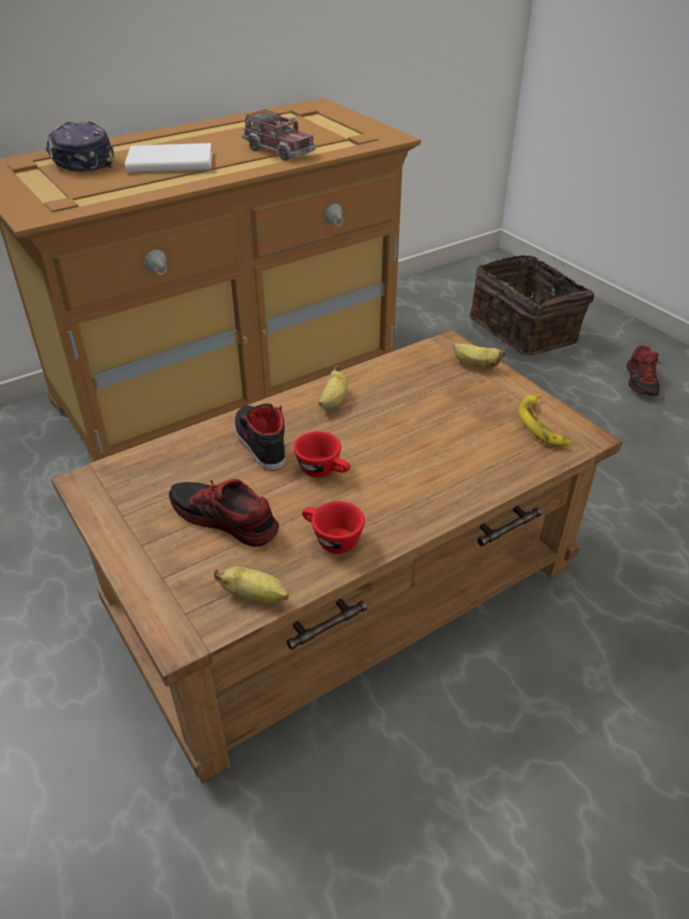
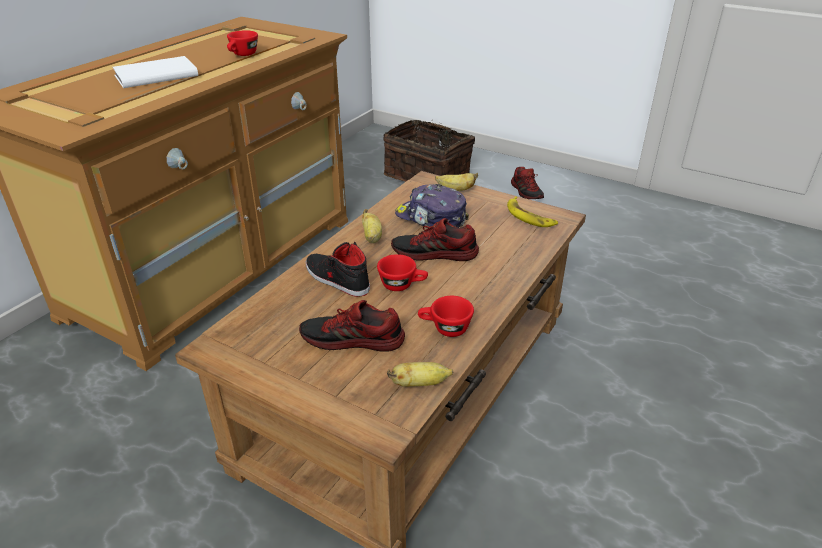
camera: 25 degrees left, 5 degrees down
cap [46,121,114,171] -> cap moved to [395,184,469,228]
toy truck [242,110,316,161] -> red cup [227,30,258,56]
none -> shoe [391,218,479,261]

